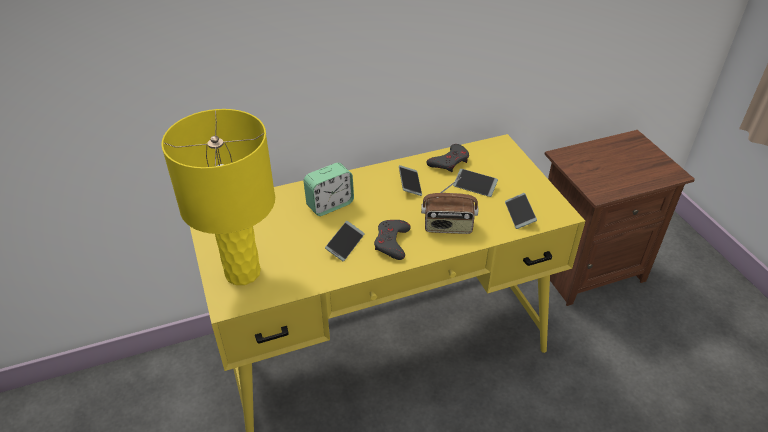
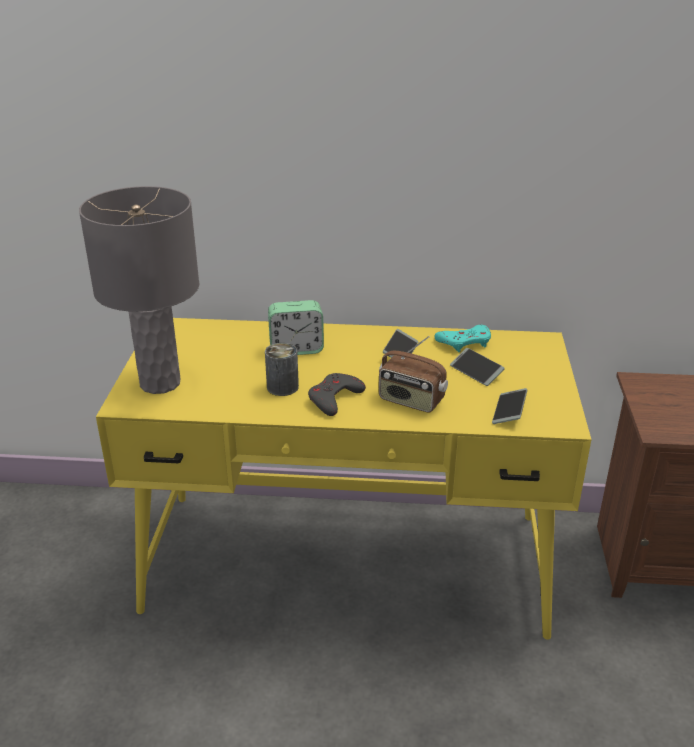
camera: 25 degrees right, 10 degrees down
yellow table lamp [161,109,275,285] -> grey table lamp [79,186,199,394]
phone [325,221,365,261] -> can [265,343,299,396]
grey game controller [426,144,469,172] -> turquoise game controller [435,325,491,352]

